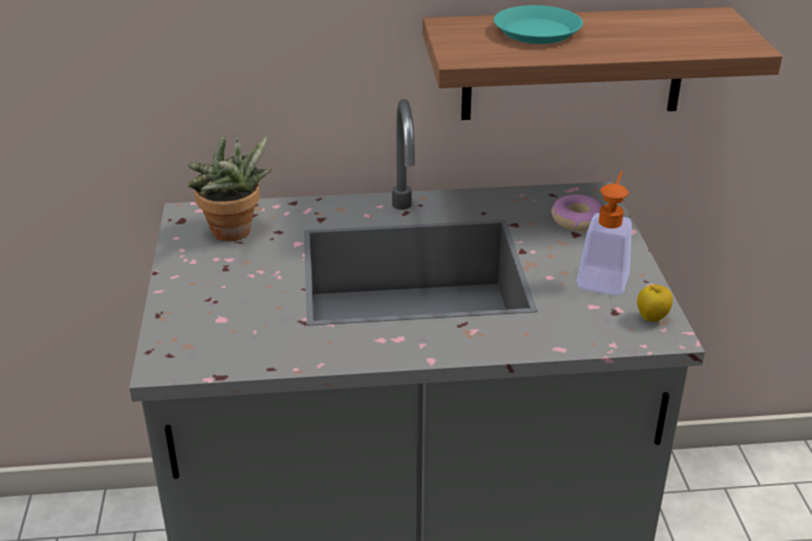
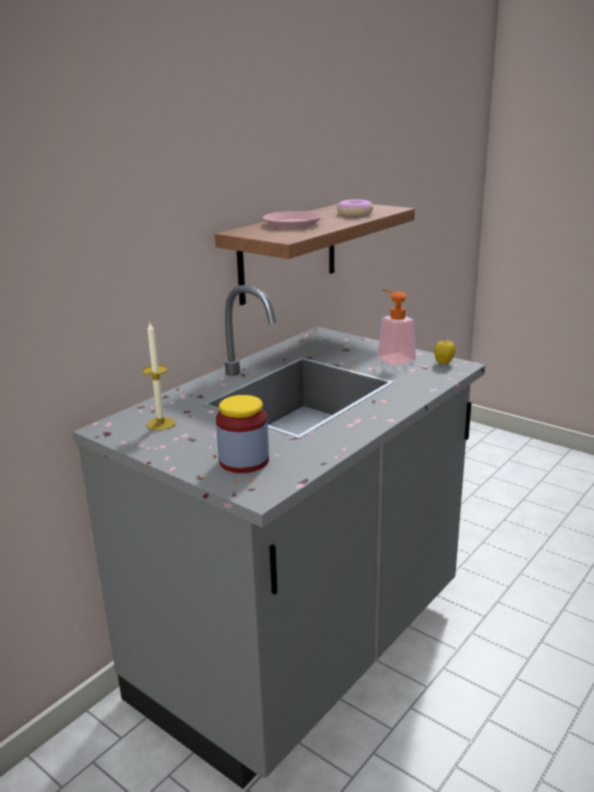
camera: 45 degrees left, 10 degrees down
potted plant [187,133,272,241] -> candle [142,323,176,430]
turquoise plate [494,5,583,44] -> pink plate [263,211,322,229]
donut [551,195,603,231] -> donut moved to [337,200,373,216]
none -> jar [216,395,269,473]

